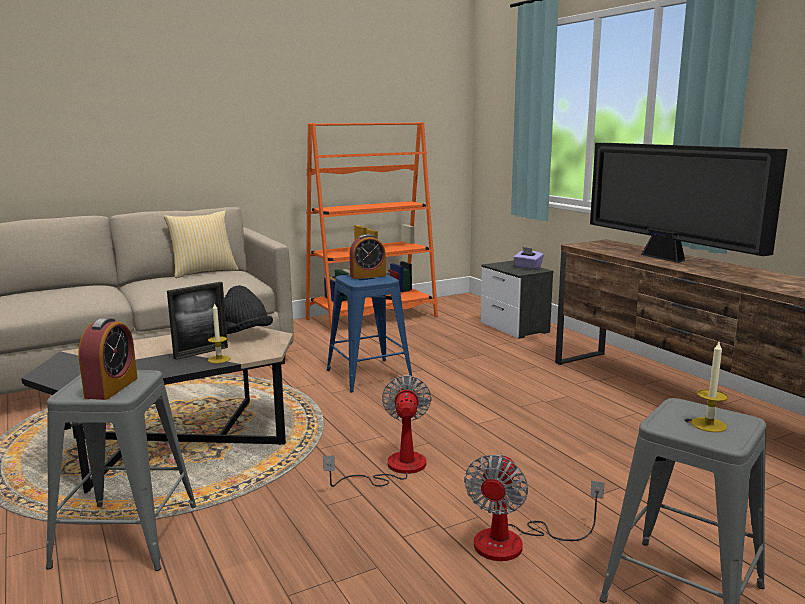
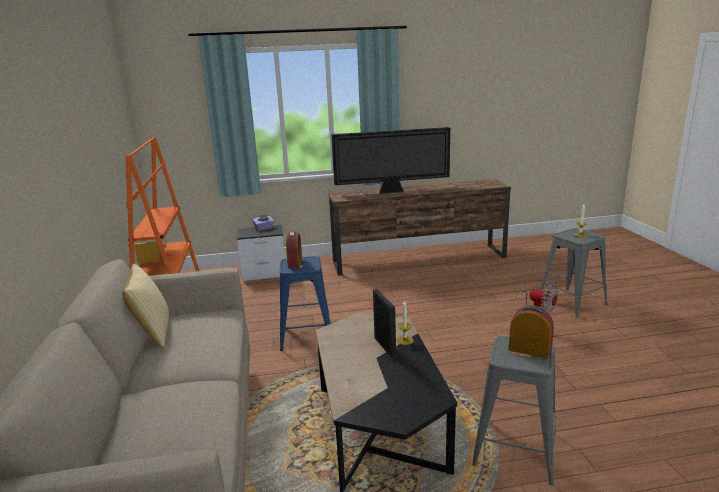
camera: 70 degrees left, 5 degrees up
black hat [224,285,273,334] -> none
fan [323,375,431,487] -> none

